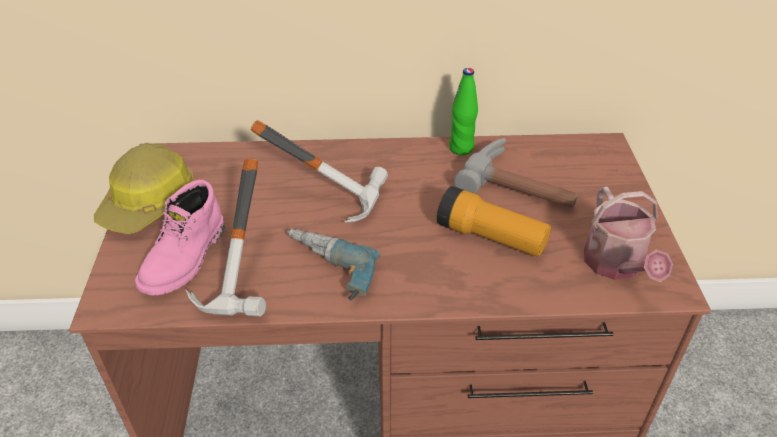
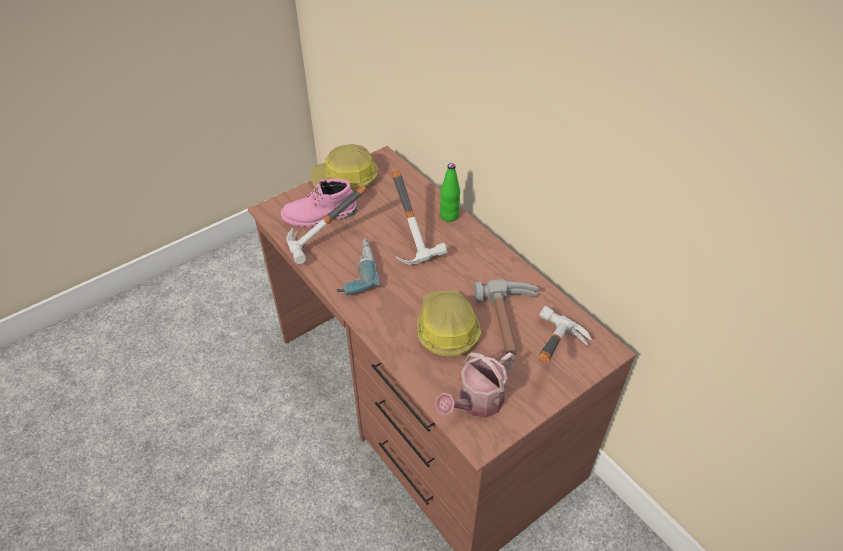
camera: 55 degrees right, 5 degrees up
flashlight [437,186,551,257] -> hard hat [417,291,481,357]
green bottle [449,68,478,155] -> green bottle moved to [440,163,460,222]
none -> hammer [538,306,592,363]

